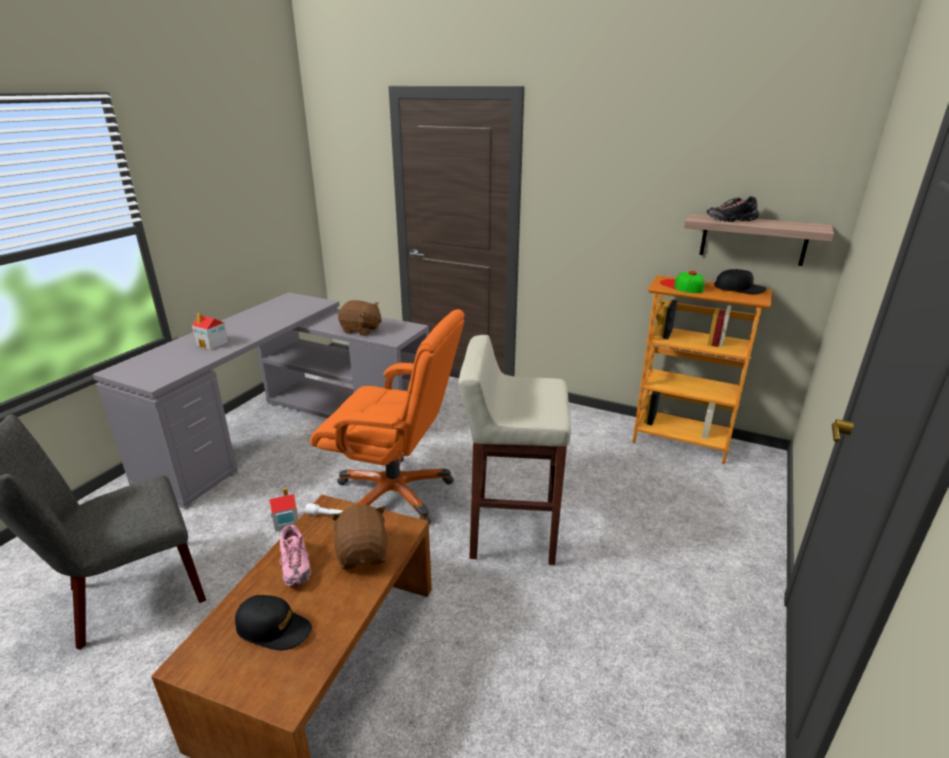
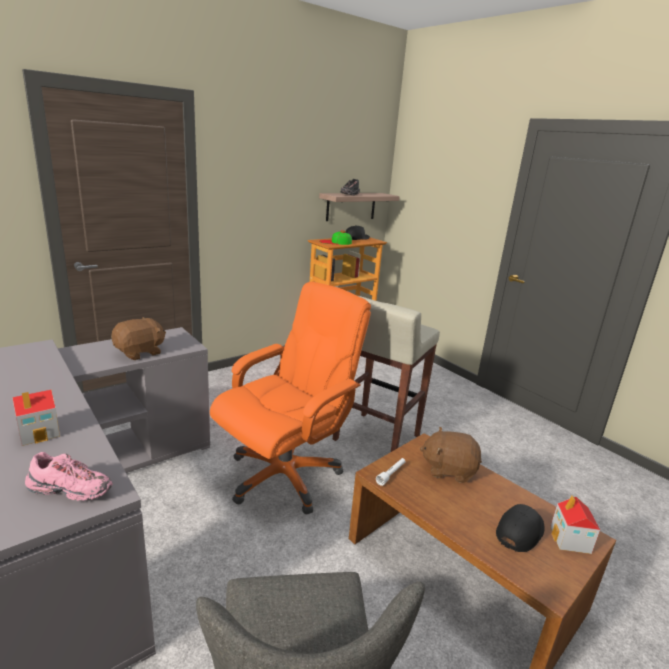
camera: 65 degrees left, 5 degrees down
toy house [269,488,298,532] -> toy house moved to [550,496,600,554]
pink shoe [279,525,311,586] -> pink shoe moved to [25,452,113,501]

